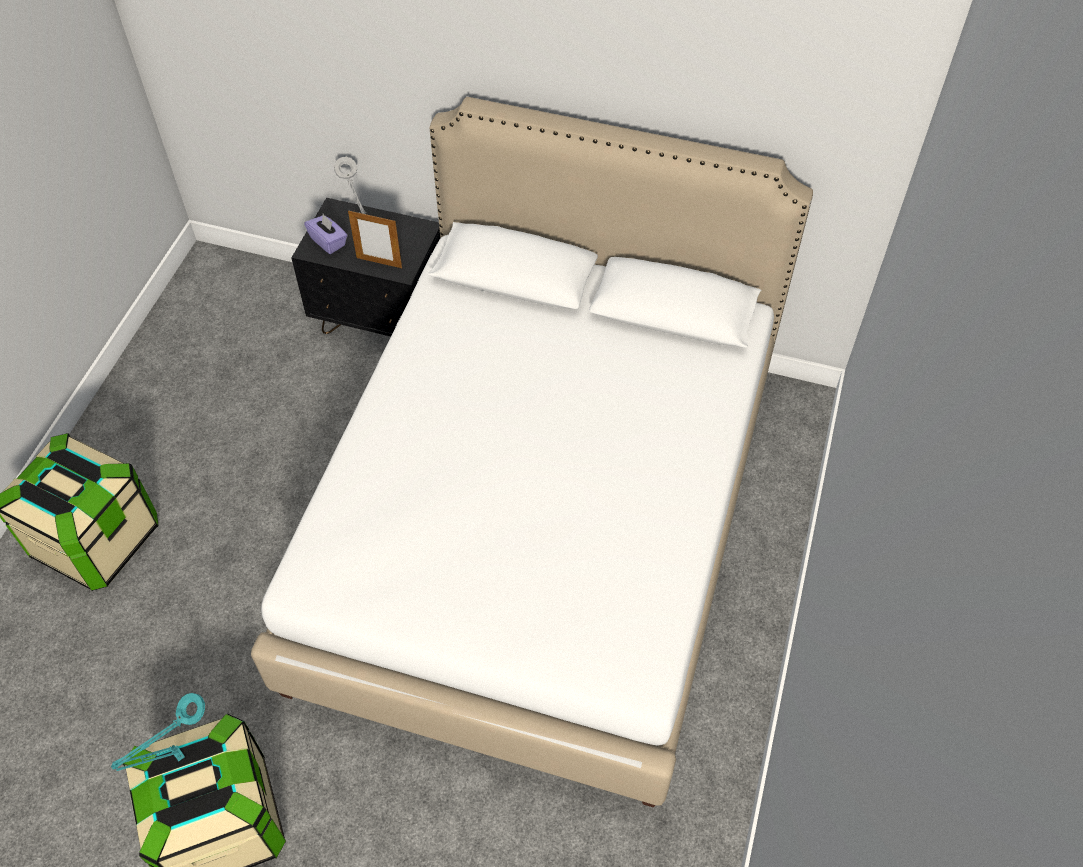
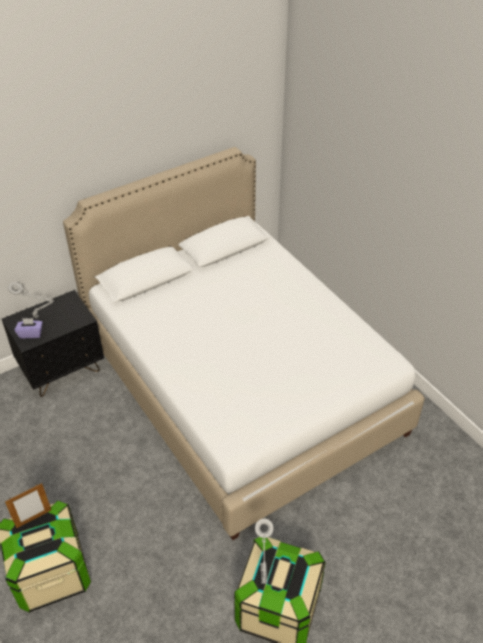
camera: 50 degrees left, 10 degrees down
turquoise table lamp [111,693,205,771] -> grey table lamp [255,518,274,584]
picture frame [348,210,402,268] -> picture frame moved to [5,483,51,529]

